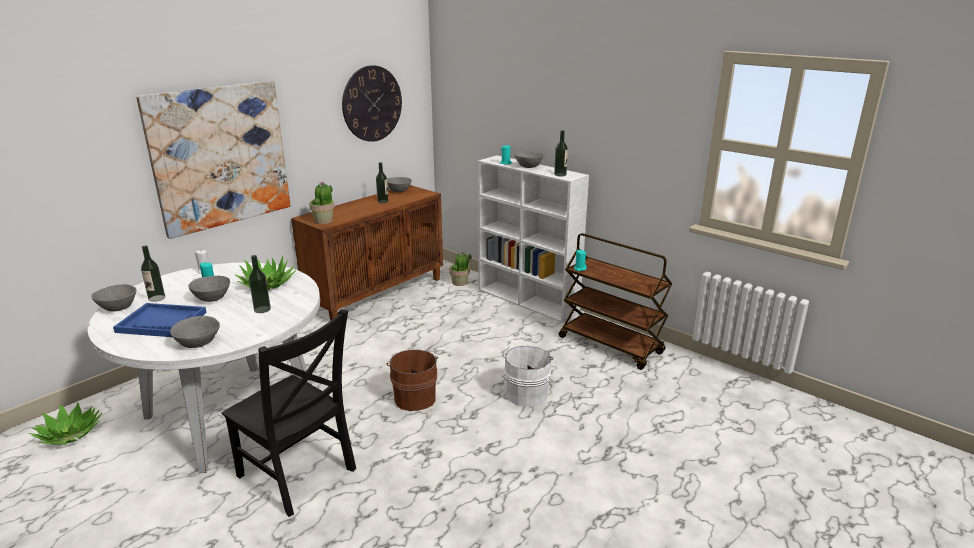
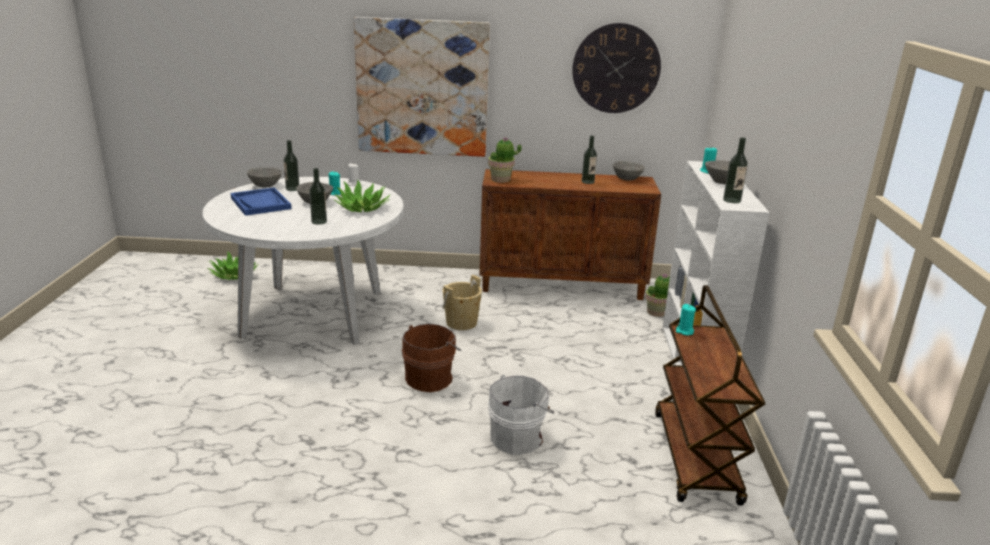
camera: 50 degrees right, 0 degrees up
grey bowl [170,316,220,348] -> none
black chair [221,309,356,517] -> none
none -> beige bucket [443,275,482,330]

